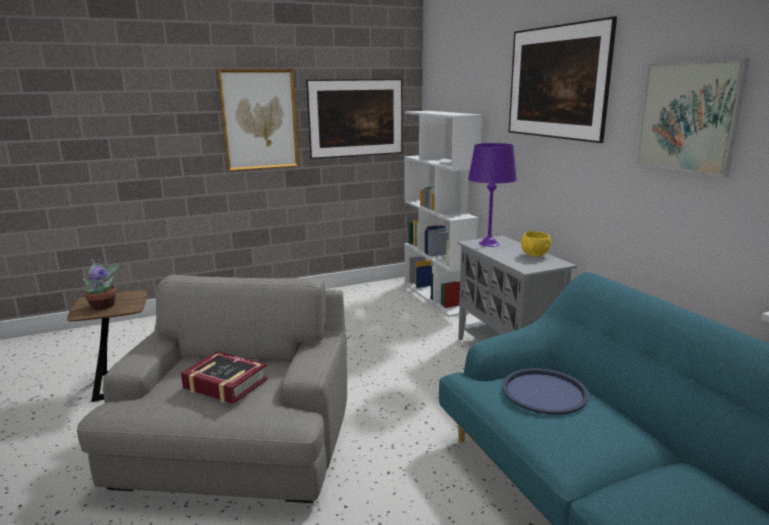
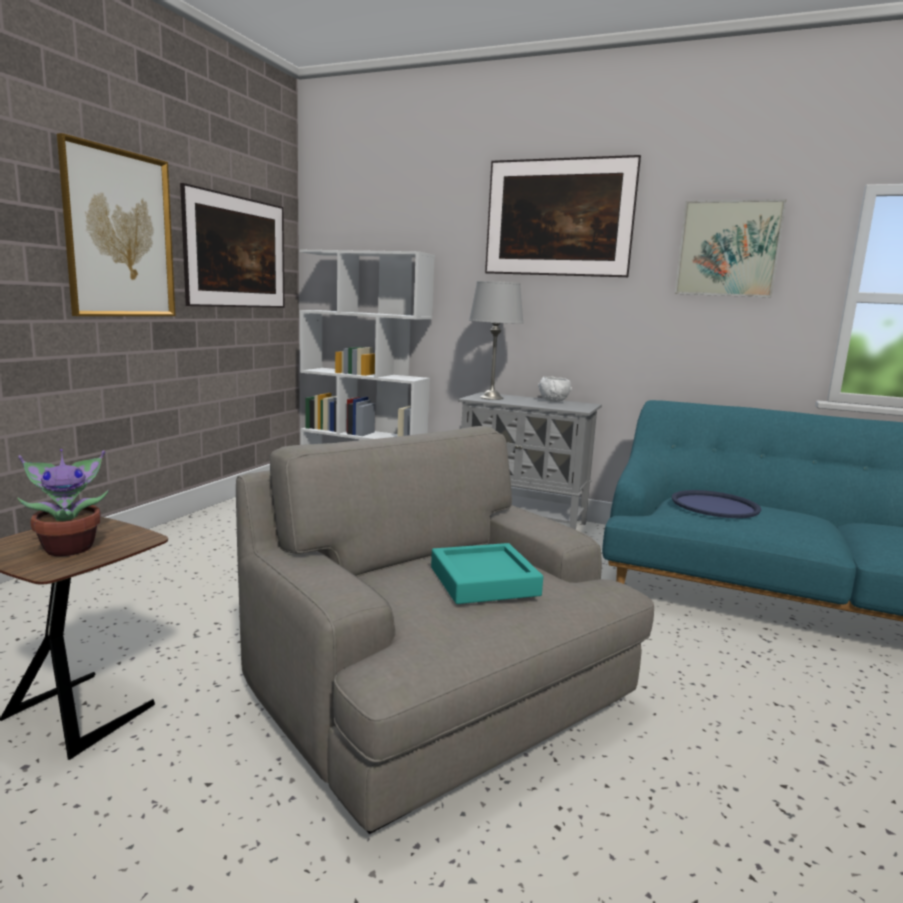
camera: 45 degrees left, 5 degrees down
book [181,351,268,404] -> turquoise tray [431,543,543,604]
purple table lamp [468,143,517,247] -> grey table lamp [469,281,524,400]
yellow bowl [521,231,551,257] -> white bowl [538,376,572,402]

